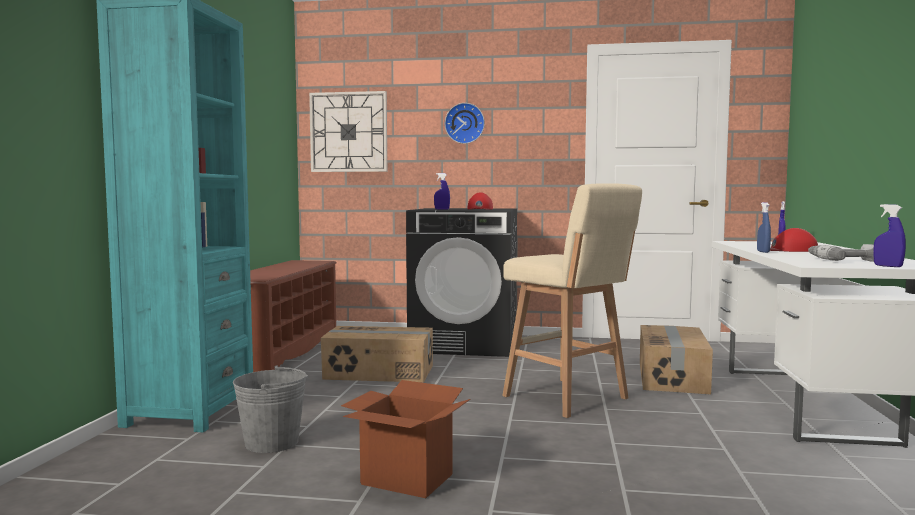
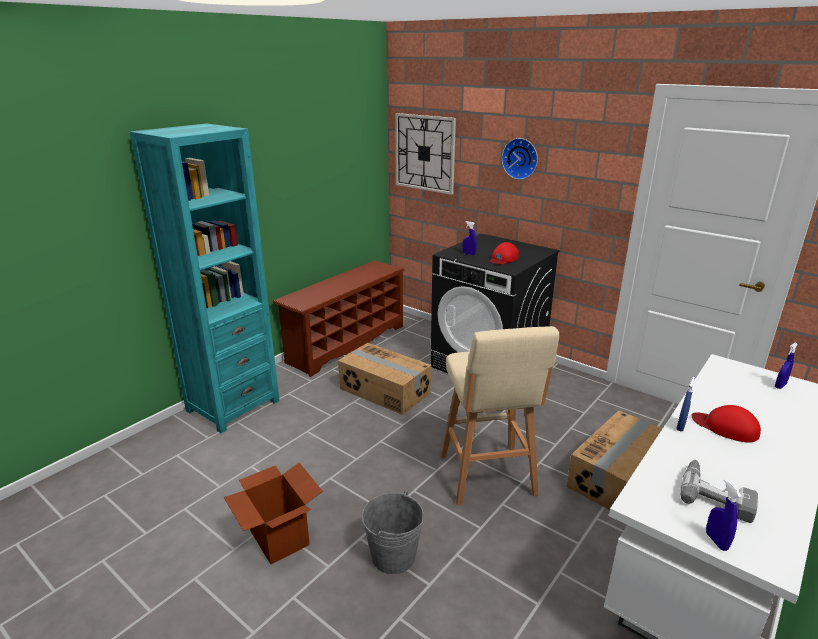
camera: 30 degrees right, 20 degrees up
grey bucket [233,365,308,453] -> grey bucket moved to [362,492,424,574]

